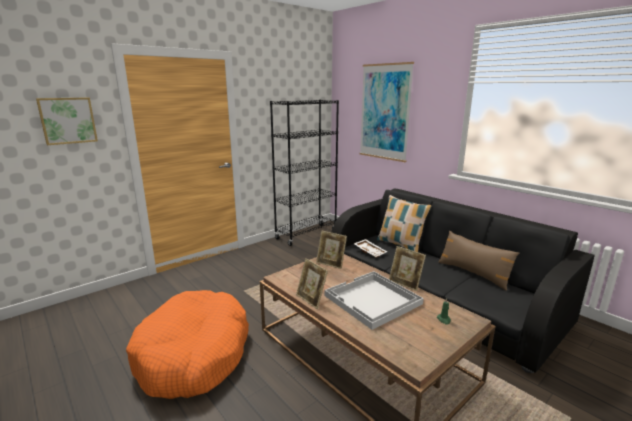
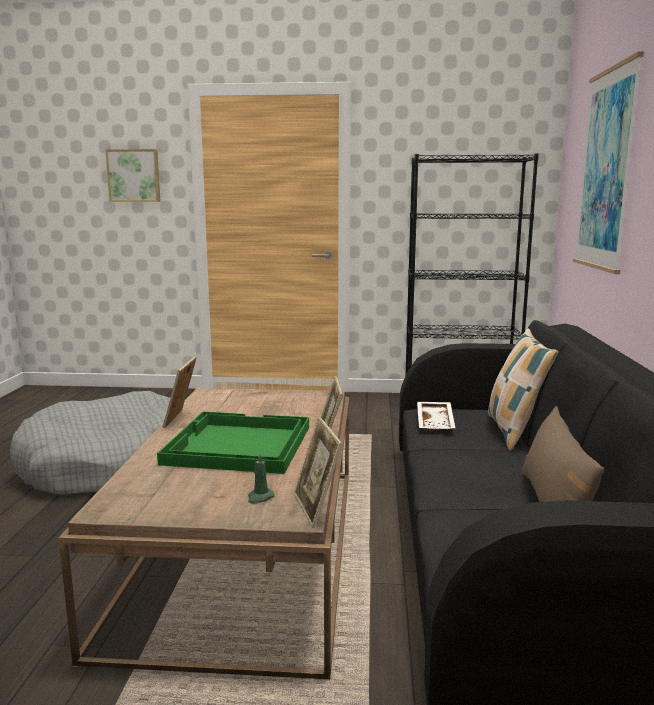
camera: 45 degrees right, 5 degrees down
orange dog bed [126,290,249,399] -> grey dog bed [10,391,170,495]
picture frame [316,230,347,269] -> picture frame moved to [294,417,342,528]
white tray [325,271,424,330] -> green tray [157,411,309,474]

